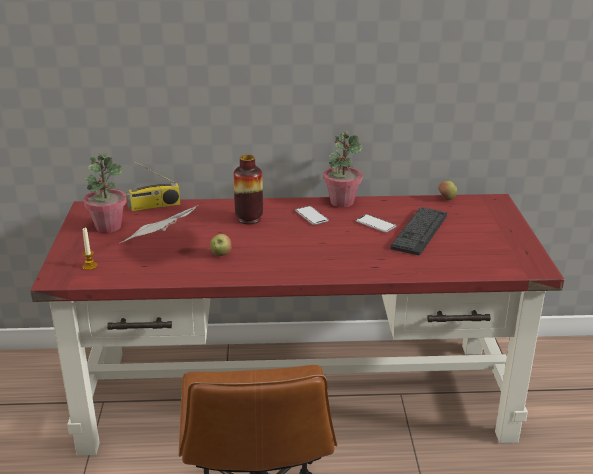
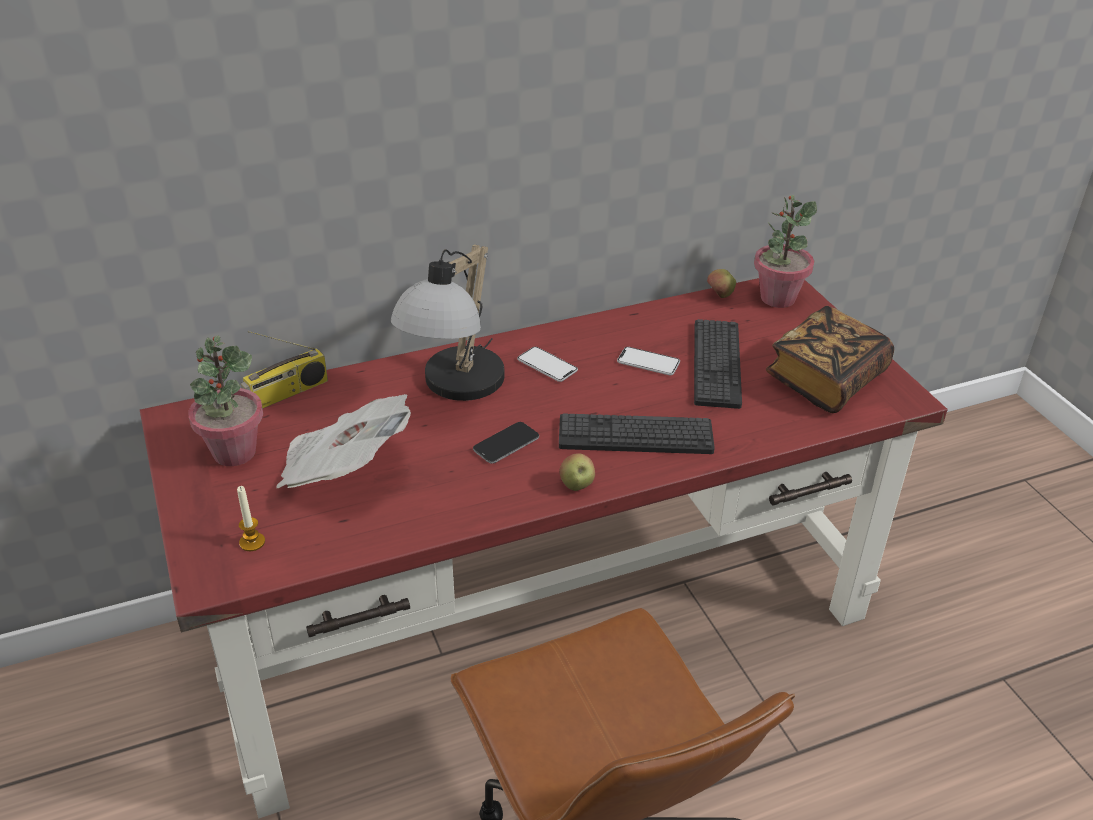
camera: 20 degrees left, 10 degrees up
apple [210,234,232,256] -> apple moved to [559,453,595,491]
vase [233,155,263,224] -> table lamp [391,245,504,401]
potted plant [324,131,362,207] -> potted plant moved to [754,195,817,308]
none -> phone [473,422,539,464]
none -> keyboard [559,413,715,454]
none -> book [766,306,894,413]

